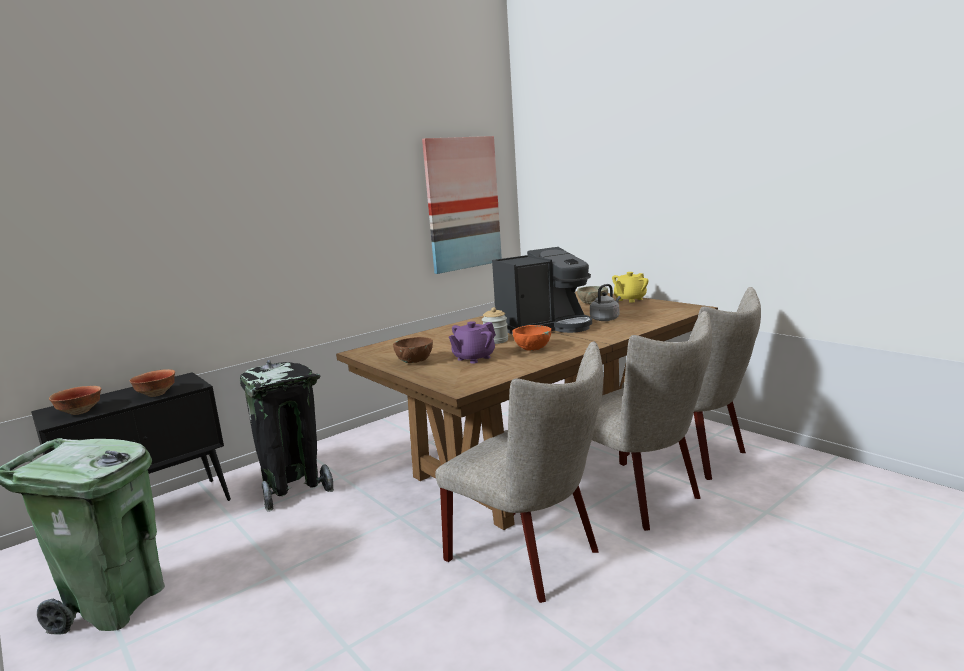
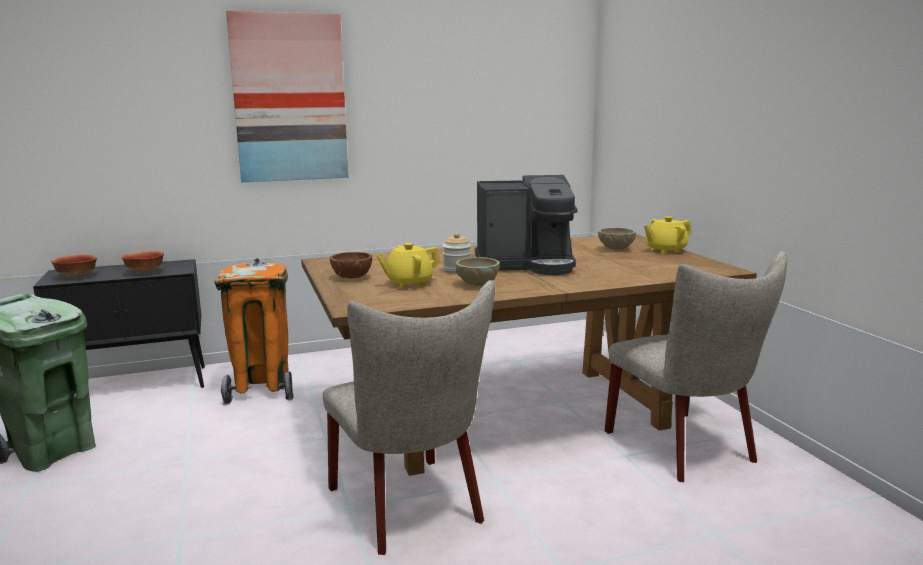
camera: 20 degrees right, 0 degrees up
black trash can [240,360,334,512] -> orange trash can [214,258,293,405]
picture [422,136,502,274] -> picture moved to [226,11,348,182]
purple teapot [449,321,496,364] -> yellow teapot [376,243,440,289]
orange bowl [512,325,551,351] -> beige bowl [456,257,500,286]
grey kettle [590,284,621,321] -> none
beige chair [592,311,712,531] -> none

